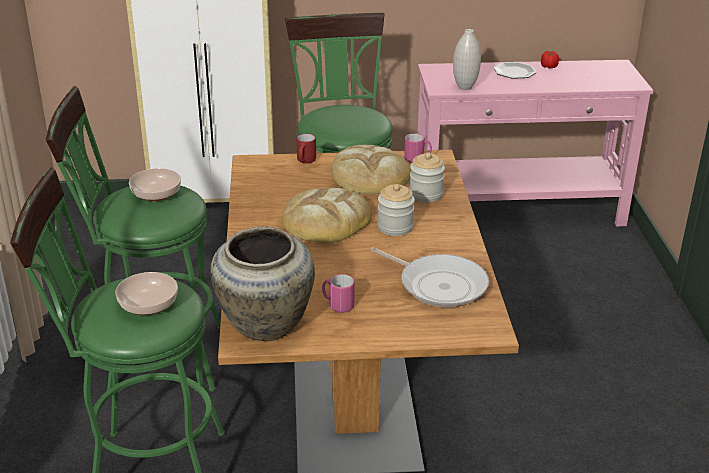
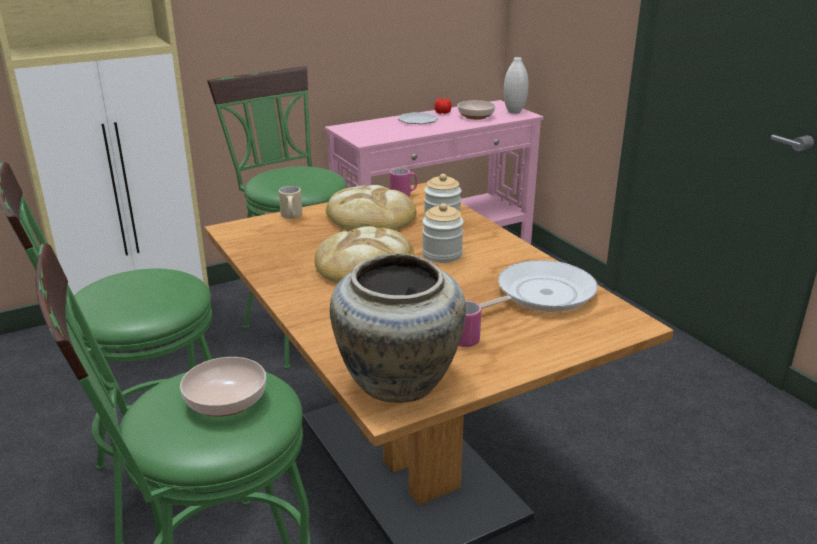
camera: 25 degrees left, 5 degrees down
bowl [129,168,181,202] -> bowl moved to [458,100,495,120]
red mug [297,134,316,163] -> beige mug [279,186,302,219]
frying pan [370,247,489,307] -> frying pan turned 45 degrees counterclockwise [479,260,598,312]
white vase [453,29,481,90] -> white vase moved to [503,57,528,114]

